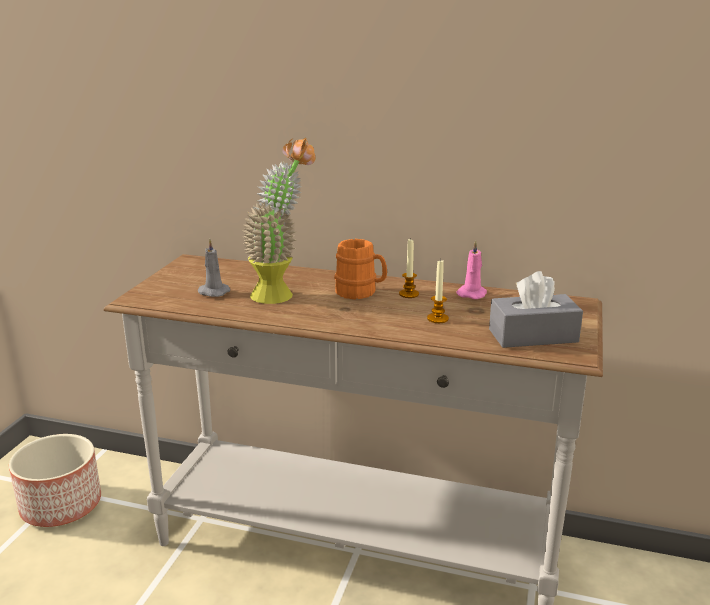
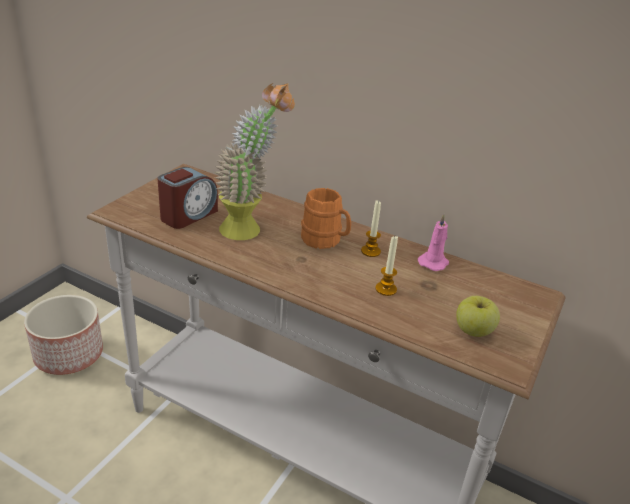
camera: 10 degrees right, 10 degrees up
grey candle [198,239,230,297] -> alarm clock [157,167,218,229]
grey tissue box [489,271,583,348] -> apple [456,296,500,337]

